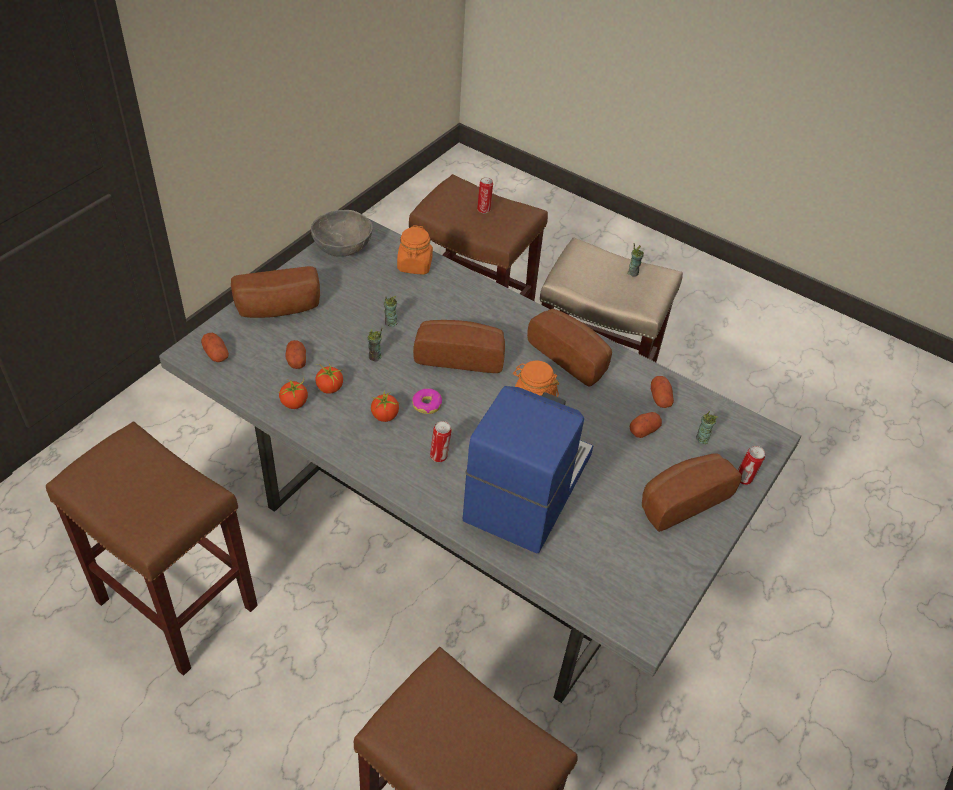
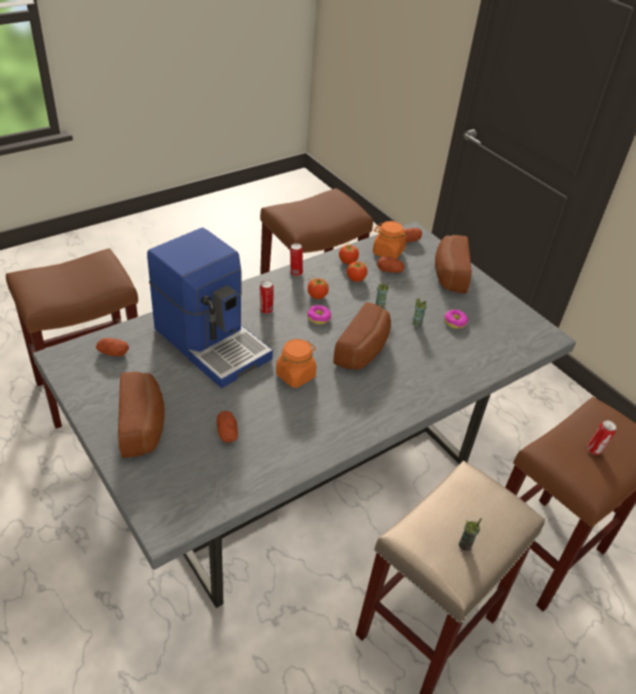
camera: 110 degrees right, 5 degrees down
grey bowl [311,210,373,257] -> none
orange jar [397,225,433,274] -> orange jar moved to [373,221,407,259]
bread [527,309,612,386] -> none
potato [651,376,674,408] -> potato moved to [96,338,129,356]
cup [696,411,718,444] -> none
can [738,446,765,485] -> can moved to [290,243,303,276]
none -> donut [444,309,468,329]

